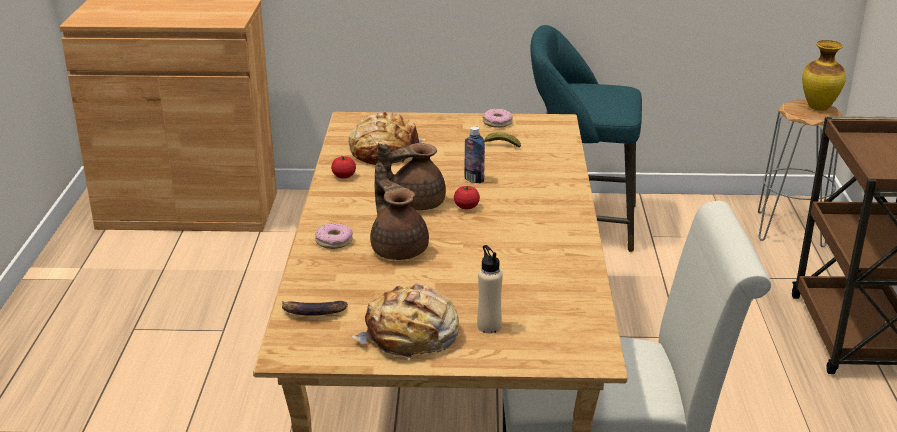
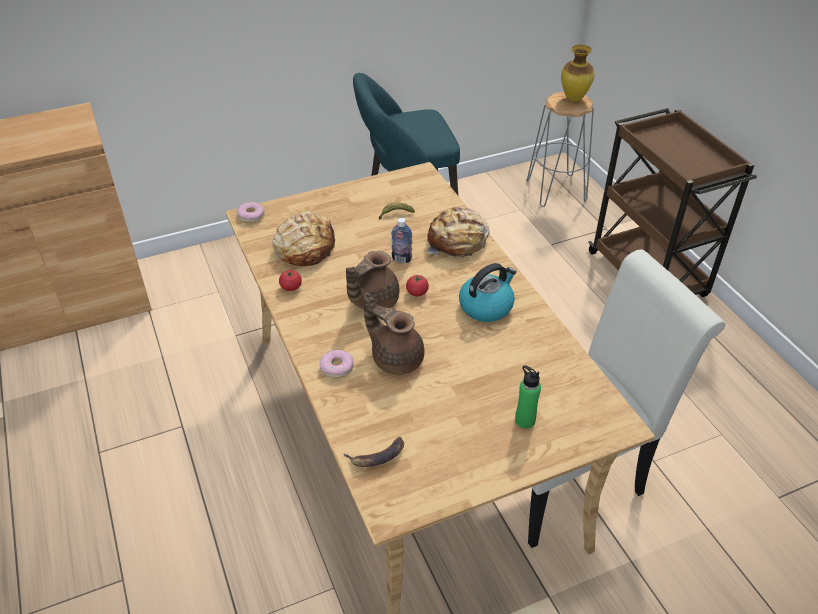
camera: 25 degrees left, 15 degrees up
bread [352,284,459,360] -> bread moved to [426,207,490,257]
beige bottle [477,245,503,333] -> green bottle [515,365,541,429]
donut [483,109,513,128] -> donut moved to [237,202,265,223]
none -> kettle [459,263,516,322]

